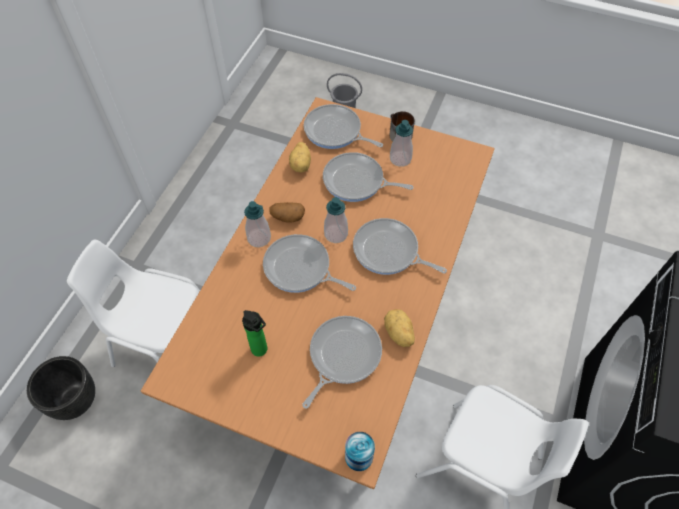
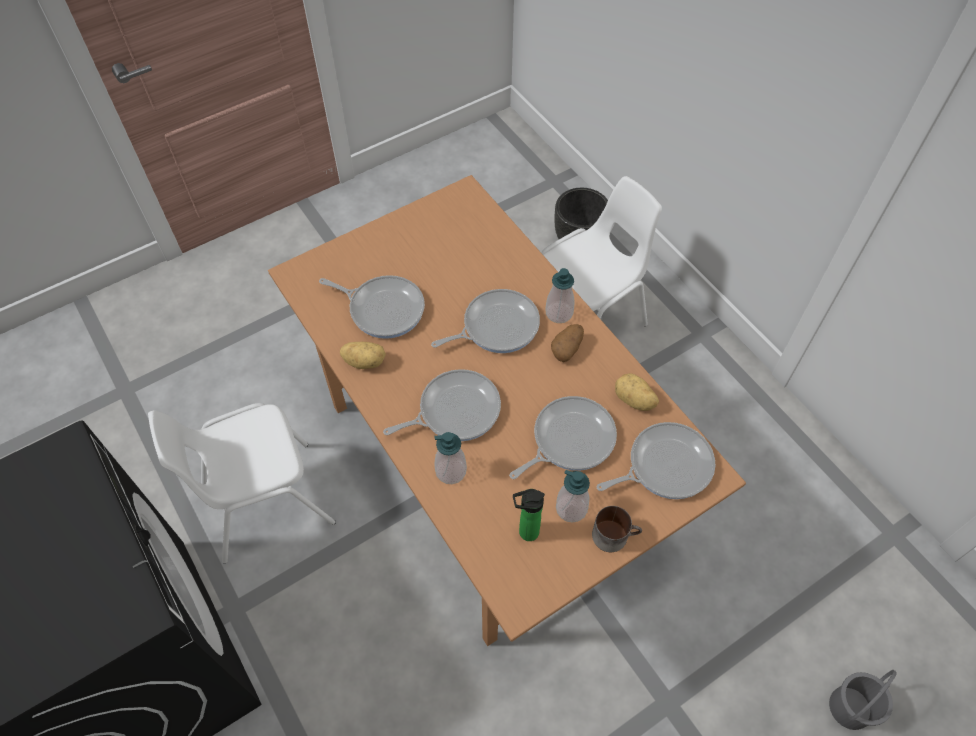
camera: 125 degrees right, 0 degrees up
bottle [242,310,267,357] -> bottle moved to [513,489,545,541]
frying pan [302,316,382,409] -> frying pan turned 45 degrees counterclockwise [319,275,425,339]
soap dispenser [324,197,348,243] -> soap dispenser moved to [434,432,467,484]
can [345,432,375,471] -> none

